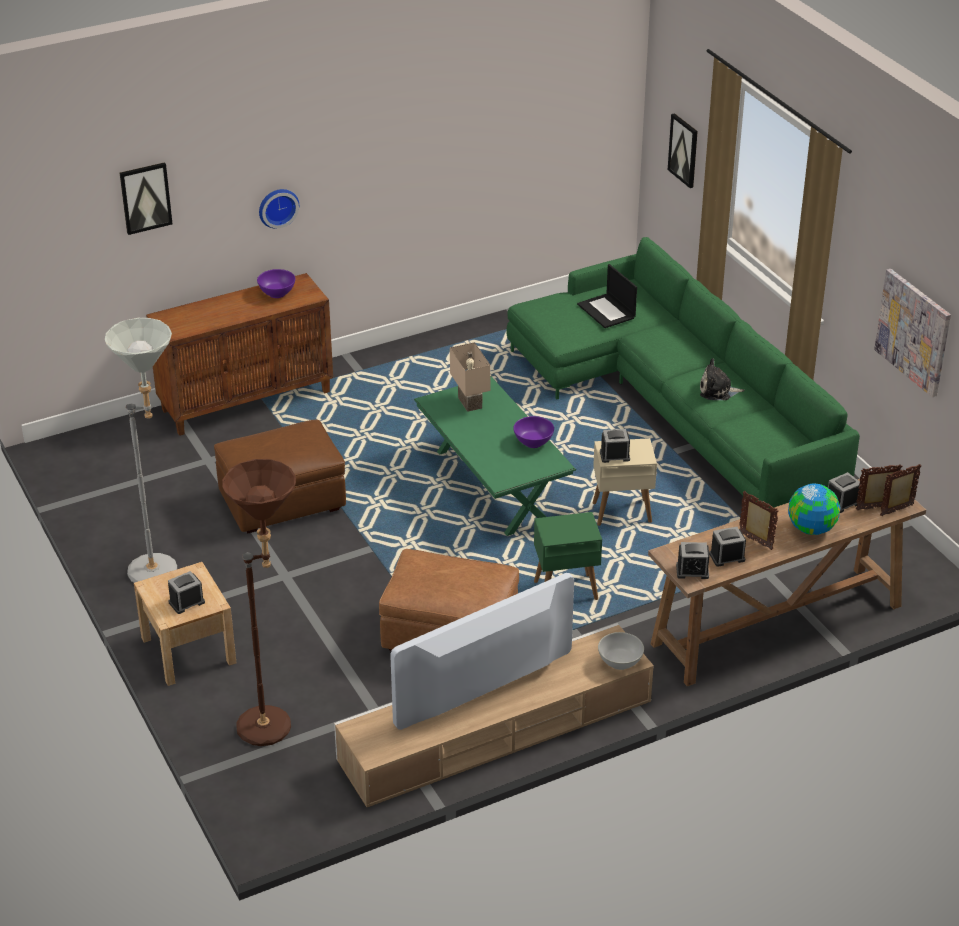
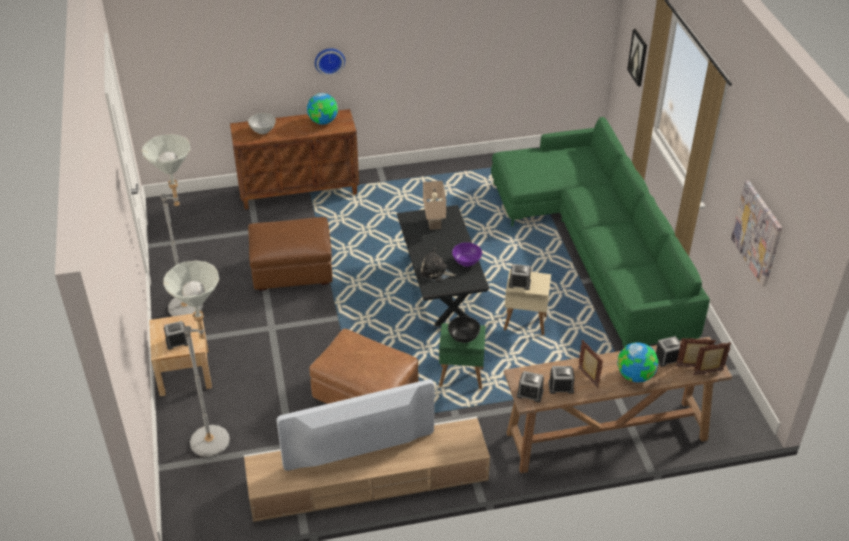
camera: 15 degrees right, 5 degrees up
picture [120,162,173,235] -> none
brown floor lamp [222,459,296,746] -> grey floor lamp [163,260,230,457]
purple bowl [257,269,295,298] -> globe [307,93,338,125]
green coffee table [414,377,576,536] -> black coffee table [397,205,489,326]
laptop [577,264,637,328] -> none
white bowl [598,632,644,670] -> white bowl moved to [248,113,276,134]
plush toy [700,359,745,400] -> plush toy moved to [420,247,456,281]
none -> black bowl [448,316,480,343]

